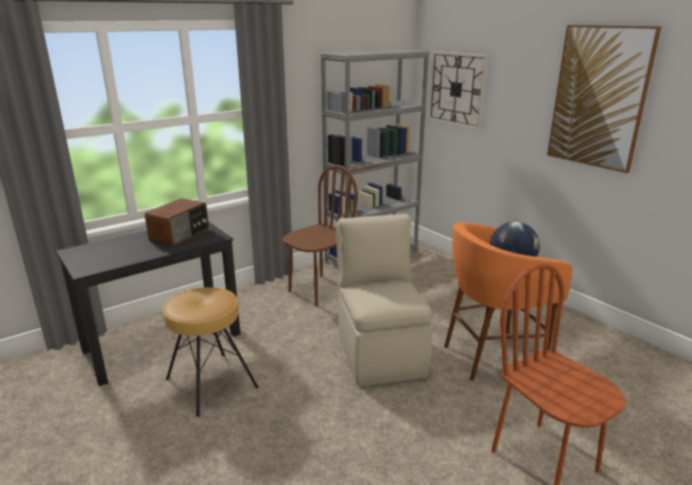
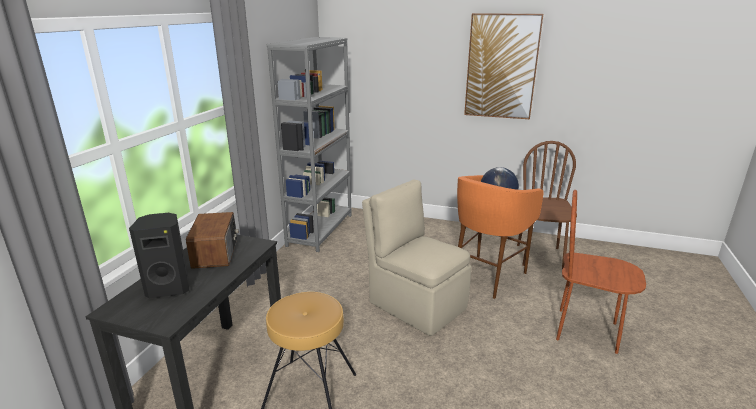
camera: 35 degrees left, 0 degrees up
brown chair [283,165,358,307] -> brown chair moved to [517,141,577,269]
wall clock [428,51,488,130] -> none
none -> black speaker [129,213,189,298]

